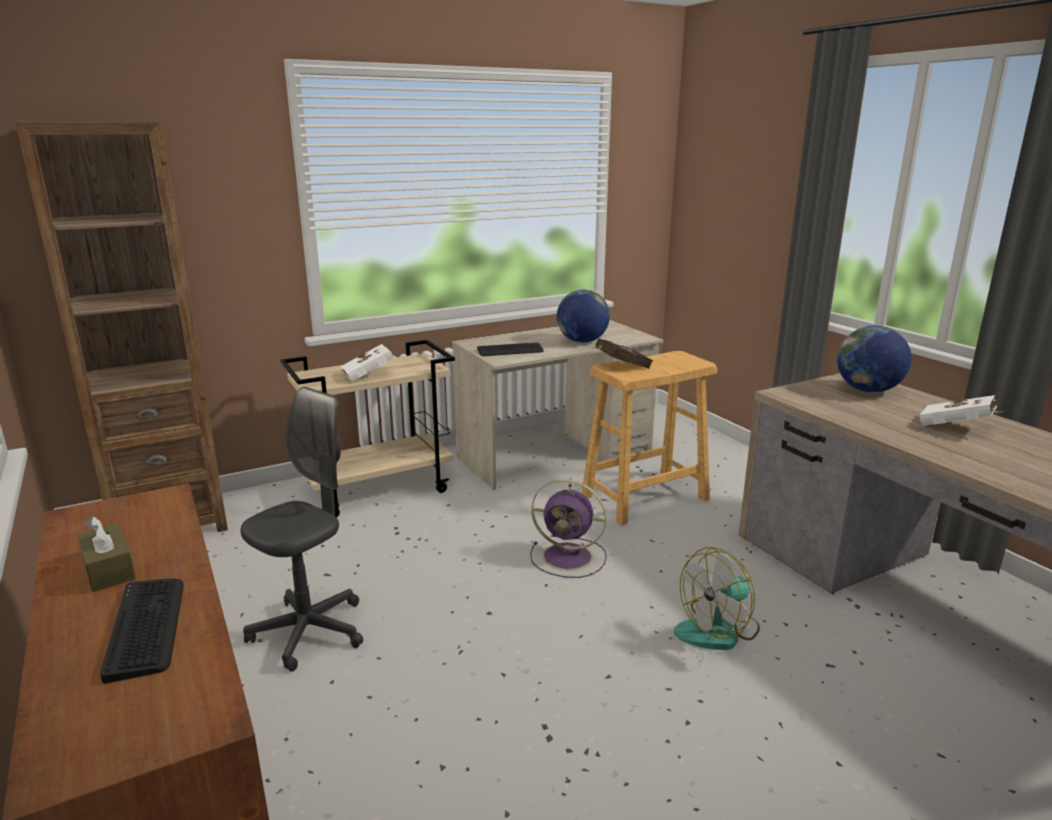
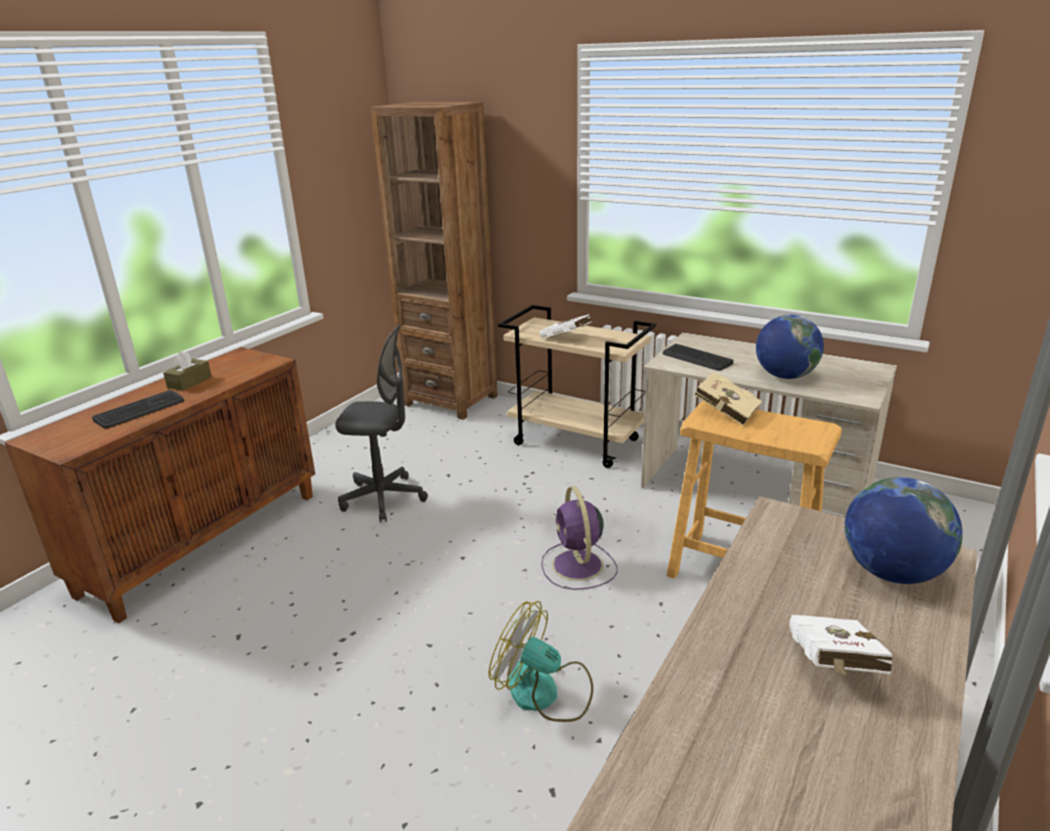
camera: 60 degrees right, 5 degrees up
red book [594,339,653,369] -> beige book [694,371,762,426]

